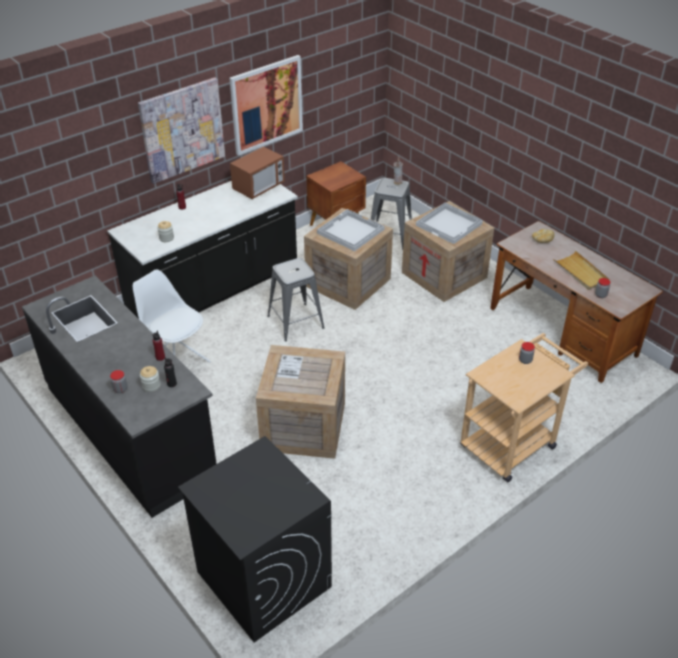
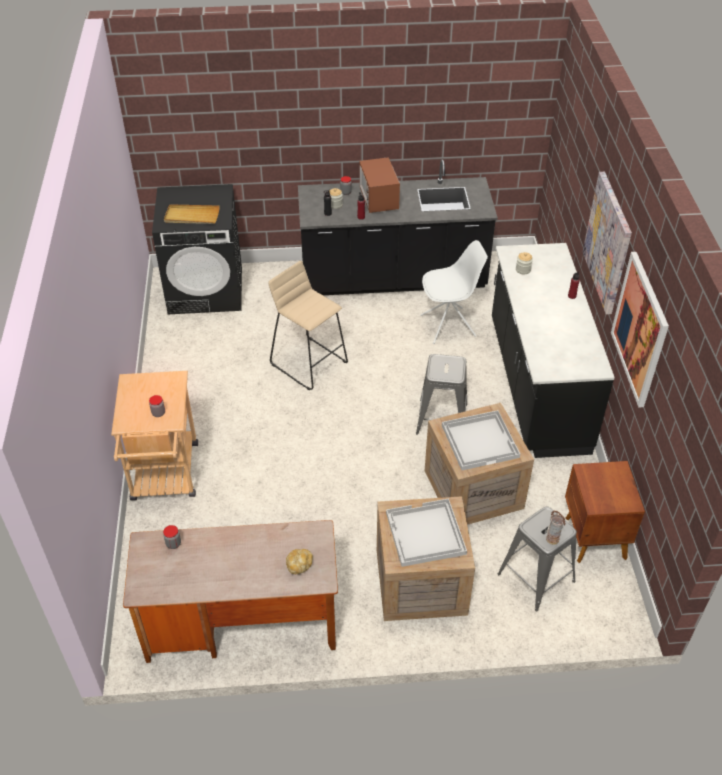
camera: 125 degrees right, 5 degrees up
microwave [230,146,285,199] -> microwave moved to [359,157,400,213]
crate [256,345,345,459] -> beige stool [269,261,348,390]
beige tray [553,251,610,290] -> beige tray moved to [164,204,220,224]

